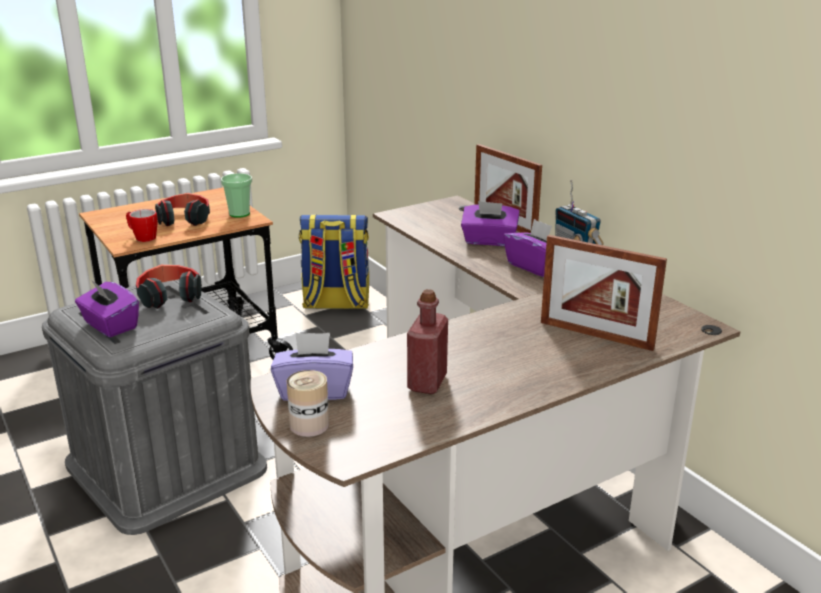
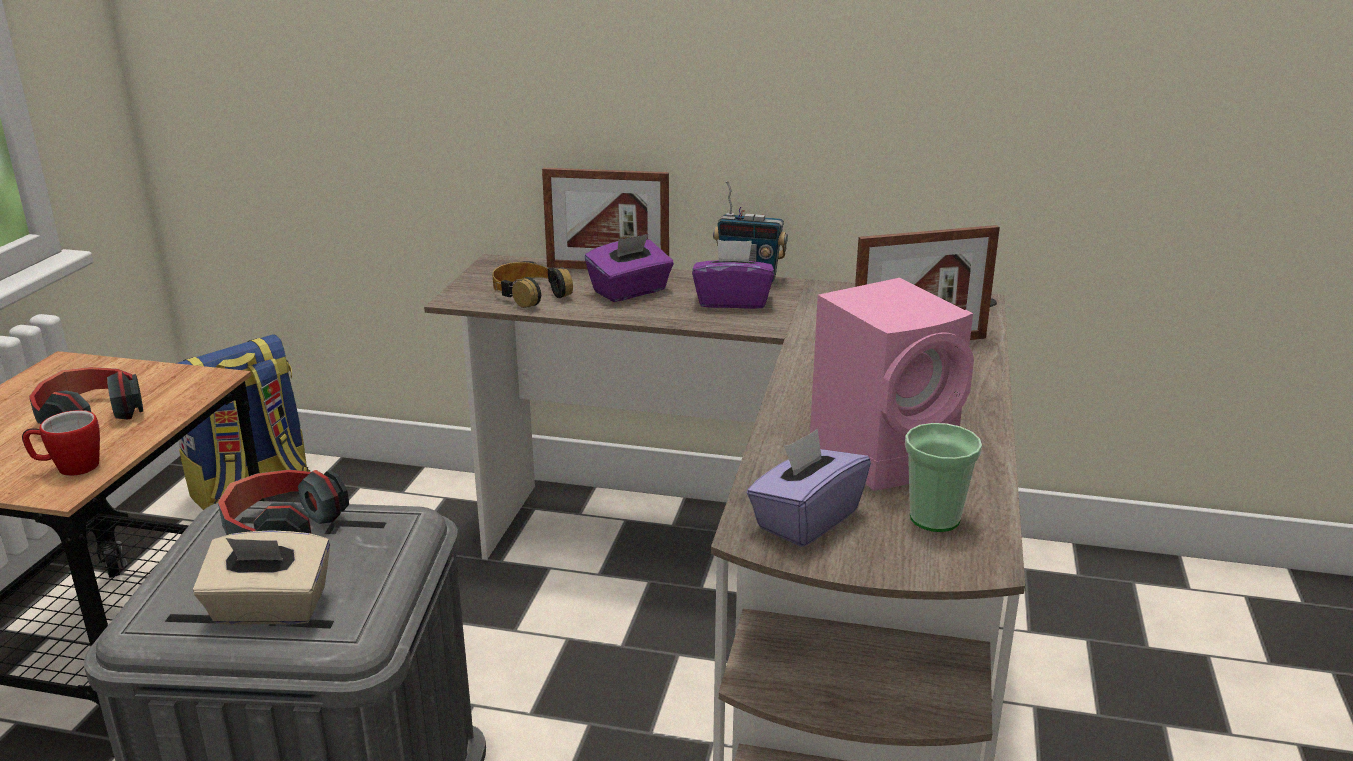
camera: 45 degrees left, 0 degrees up
purple tissue box [75,281,139,337] -> beige tissue box [193,530,330,625]
cup [221,173,252,218] -> cup moved to [905,423,982,532]
can [287,370,329,437] -> none
red bottle [407,289,448,394] -> pink speaker [810,278,974,491]
none -> headphones [492,262,573,308]

